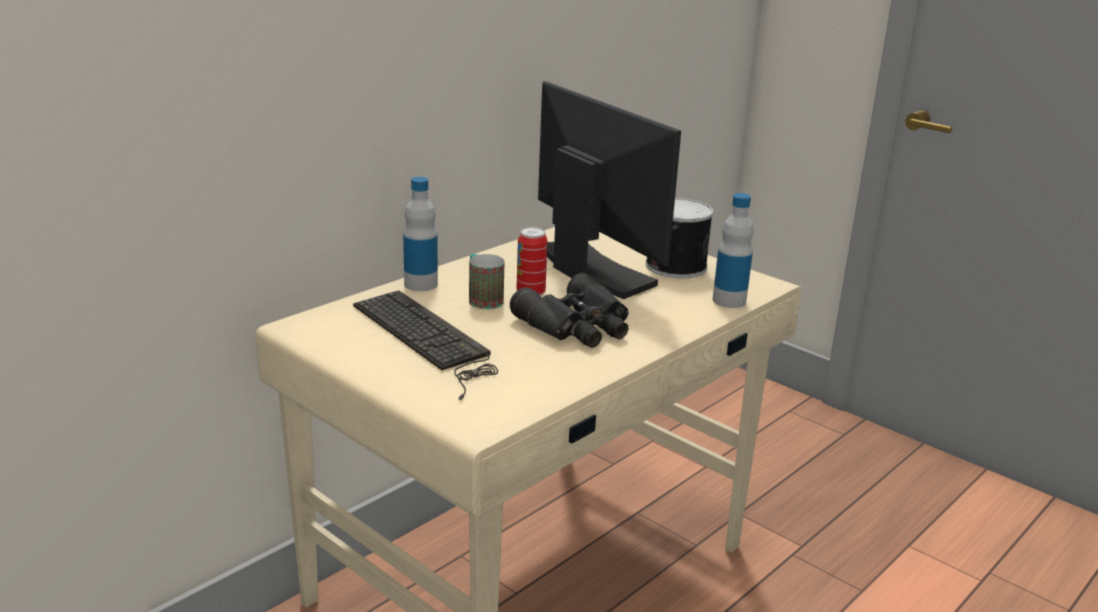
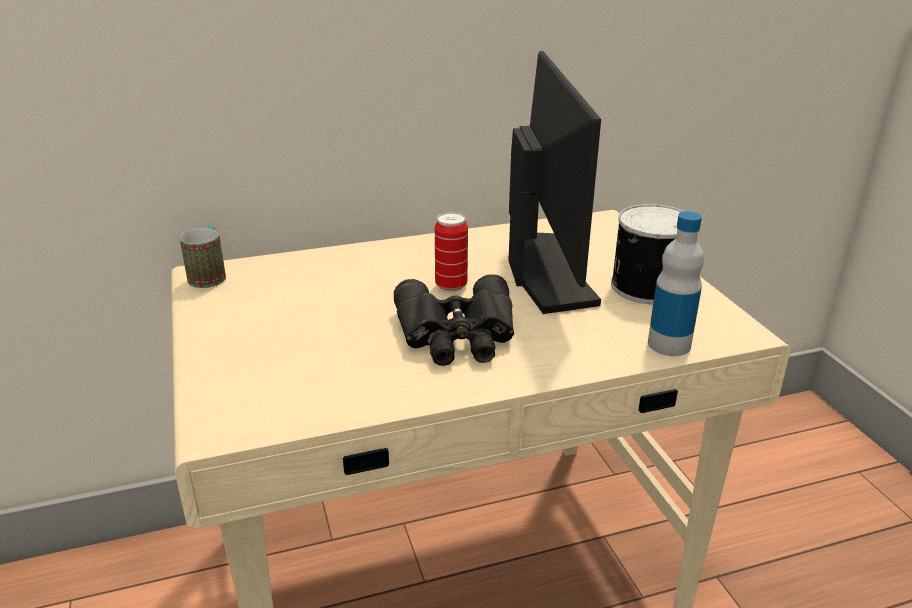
camera: 30 degrees right, 5 degrees up
keyboard [353,290,498,401] -> none
bottle [403,177,438,291] -> none
mug [469,254,504,309] -> mug moved to [180,226,226,288]

